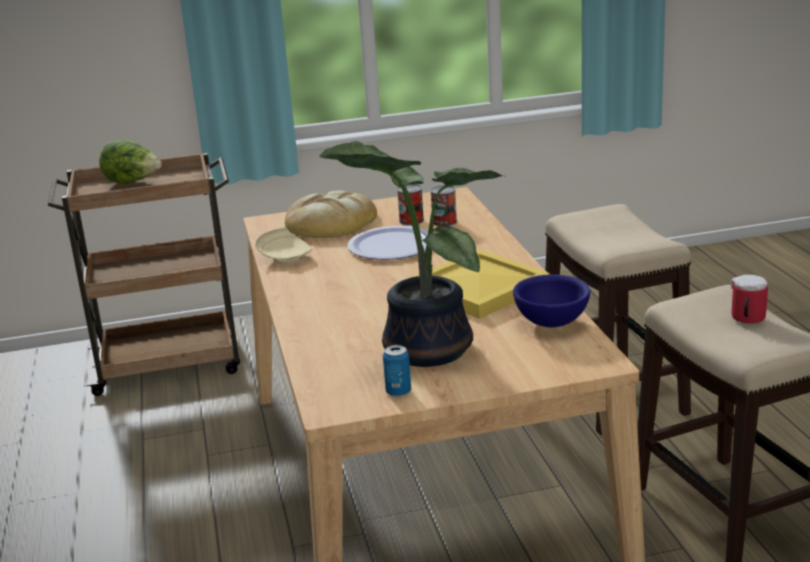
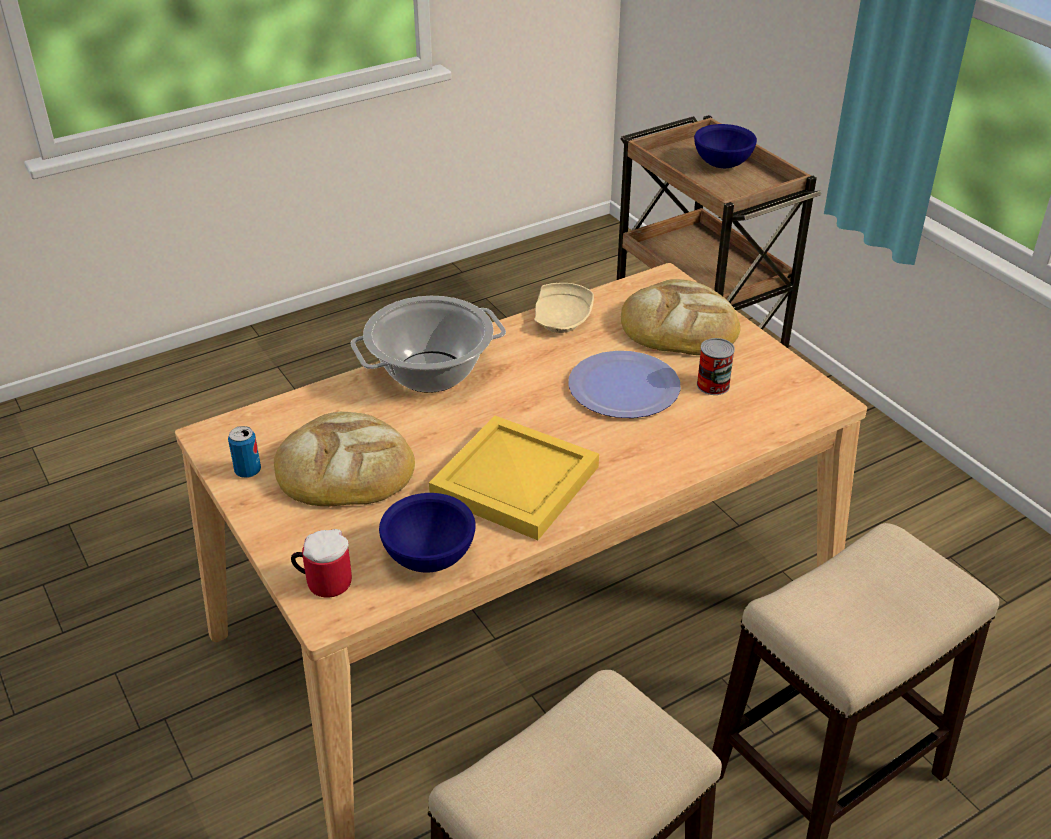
camera: 70 degrees right, 15 degrees up
lettuce [99,140,162,184] -> blue bowl [694,124,757,168]
potted plant [319,141,503,367] -> bread [274,412,415,506]
can [430,185,457,226] -> none
mug [731,275,768,323] -> mug moved to [291,529,352,598]
none -> cooking pot [351,296,506,393]

